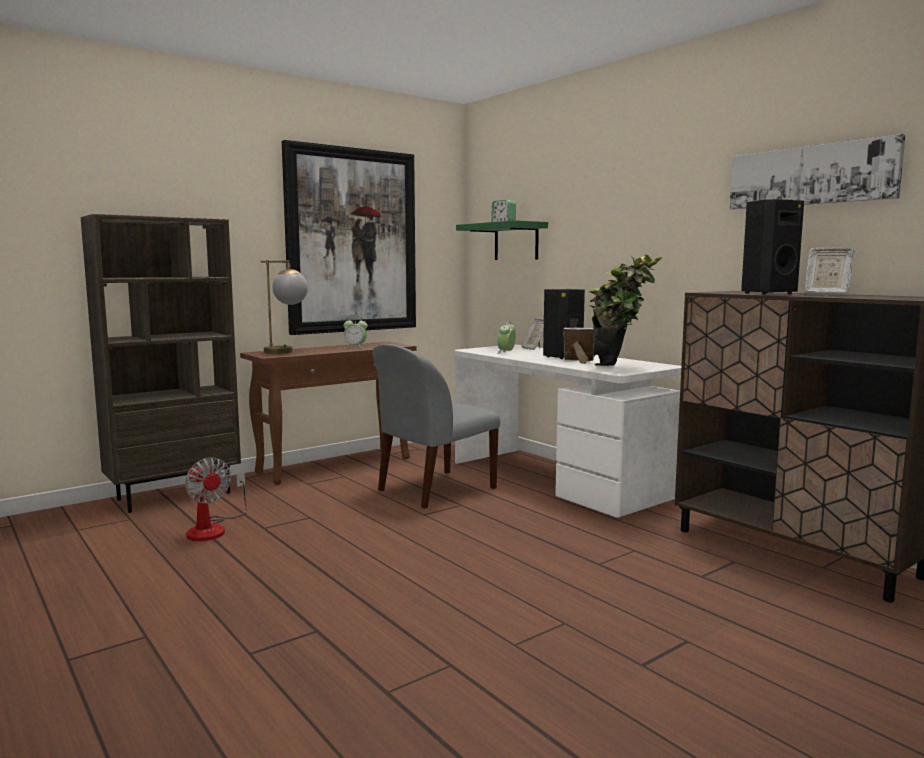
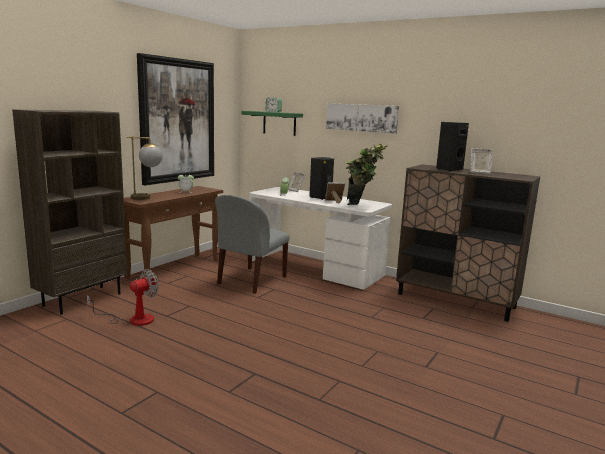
camera: 20 degrees left, 5 degrees up
fan [185,457,247,541] -> fan turned 75 degrees counterclockwise [86,269,159,326]
picture [730,134,905,210] -> picture moved to [326,103,399,134]

